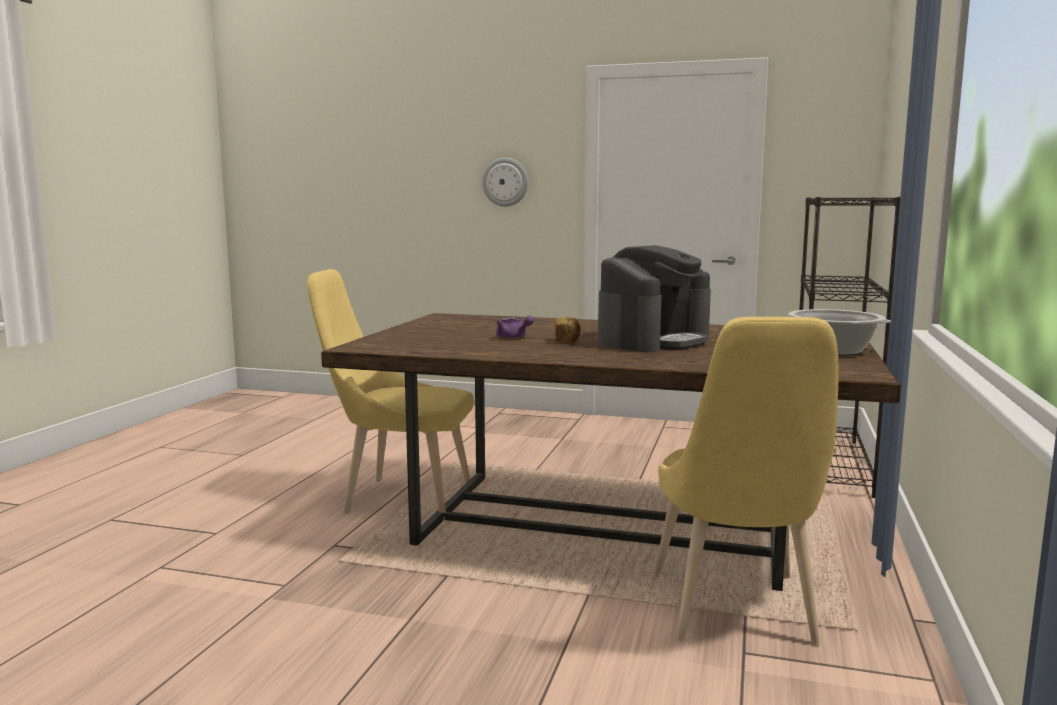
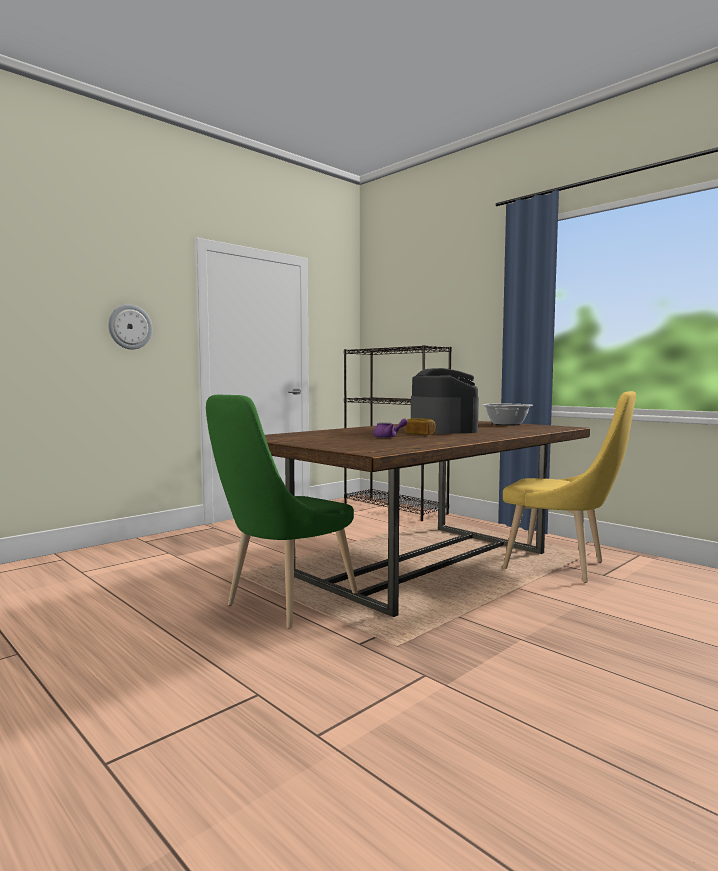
camera: 60 degrees left, 5 degrees down
yellow chair [307,269,473,520] -> green chair [206,395,358,629]

